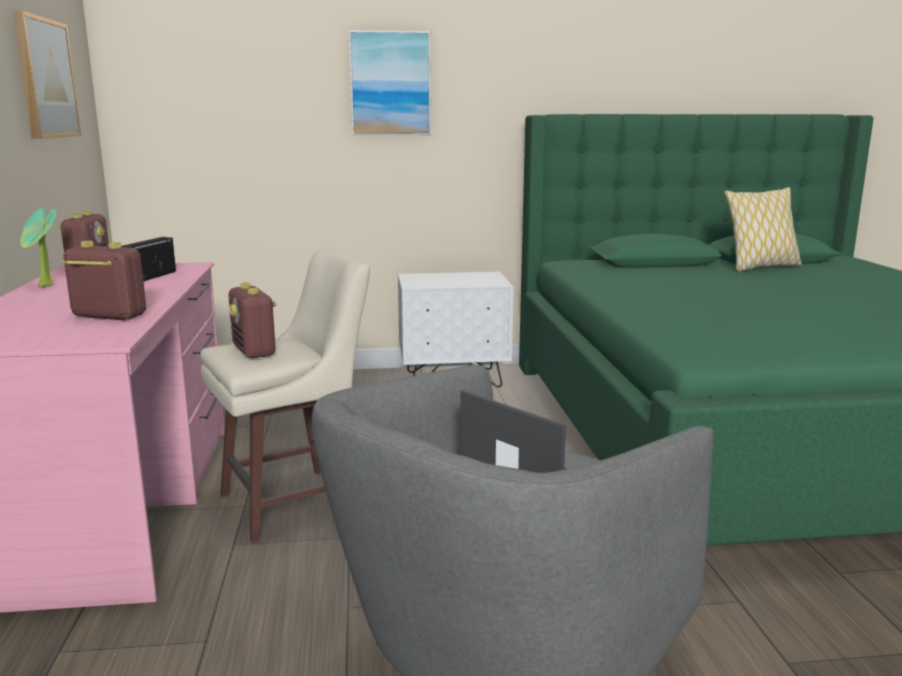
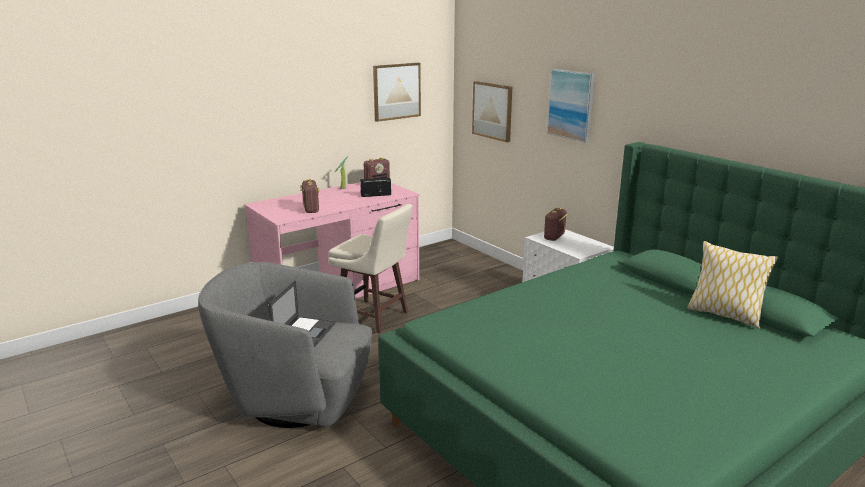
camera: 60 degrees right, 5 degrees up
radio [228,282,277,358] -> radio moved to [544,207,567,241]
none -> picture [472,81,512,142]

